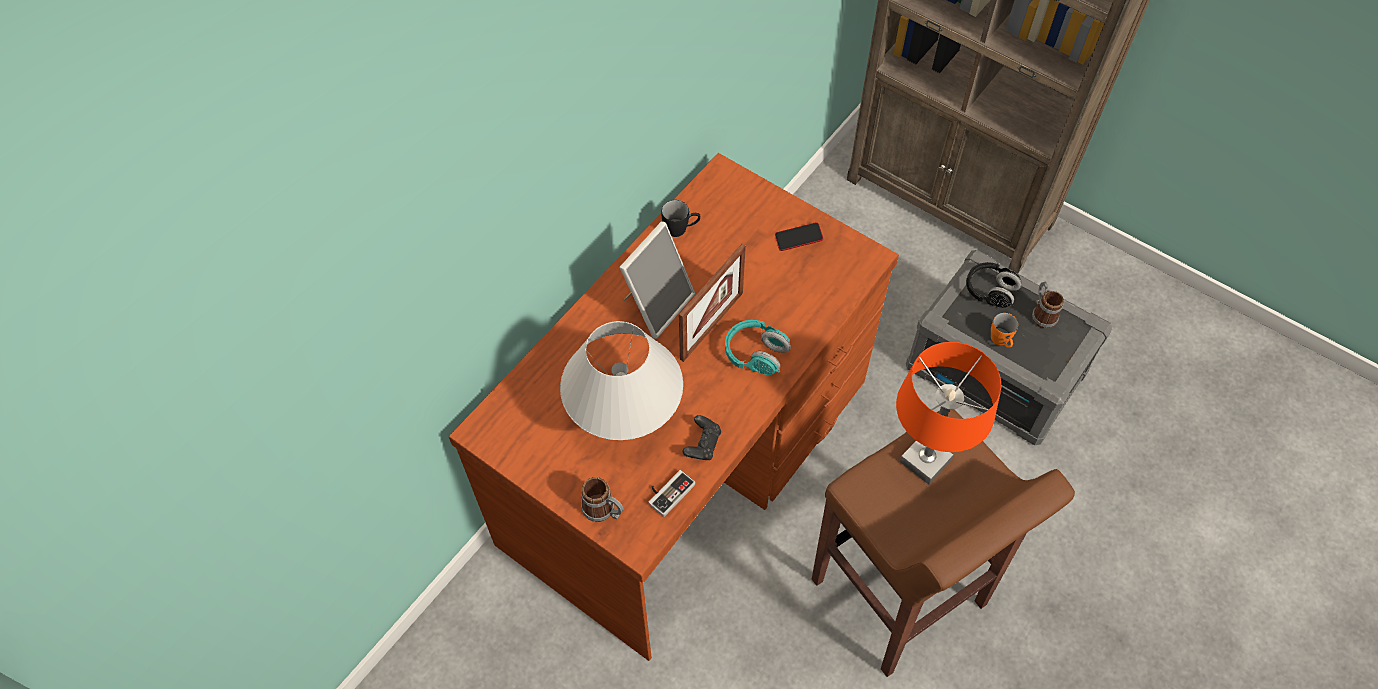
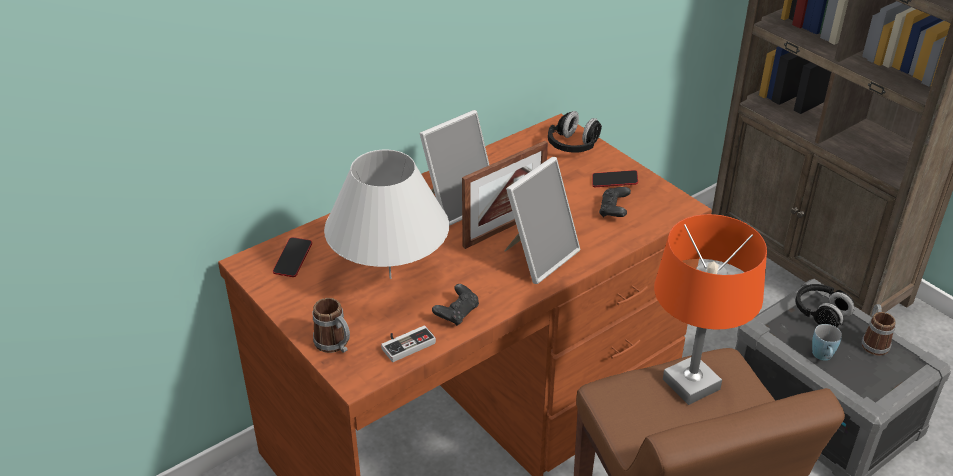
camera: 15 degrees right, 20 degrees down
black mug [661,200,700,237] -> none
turquoise headphones [725,320,791,375] -> picture frame [505,157,580,284]
orange mug [991,313,1018,348] -> blue mug [812,324,842,361]
none -> phone [273,237,312,277]
none -> black headphones [548,111,602,153]
none -> black game controller [599,187,631,217]

